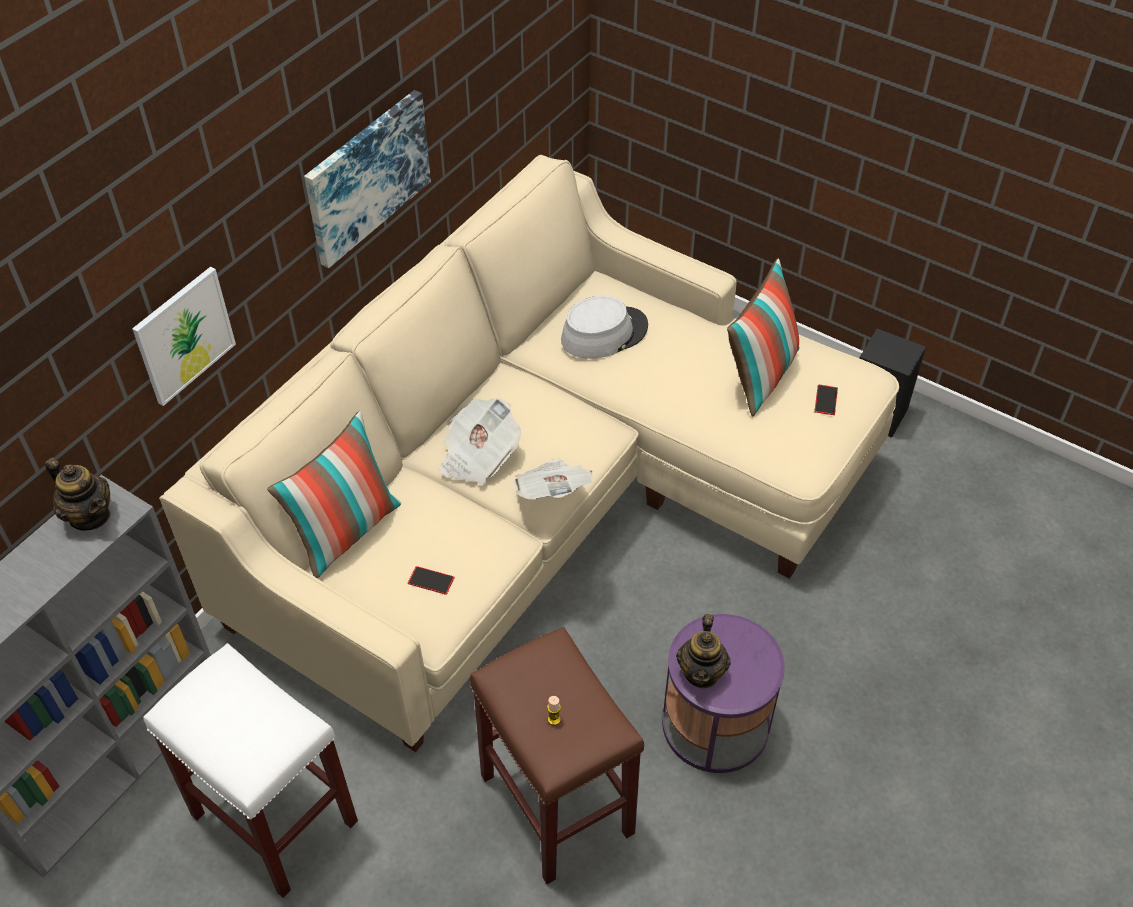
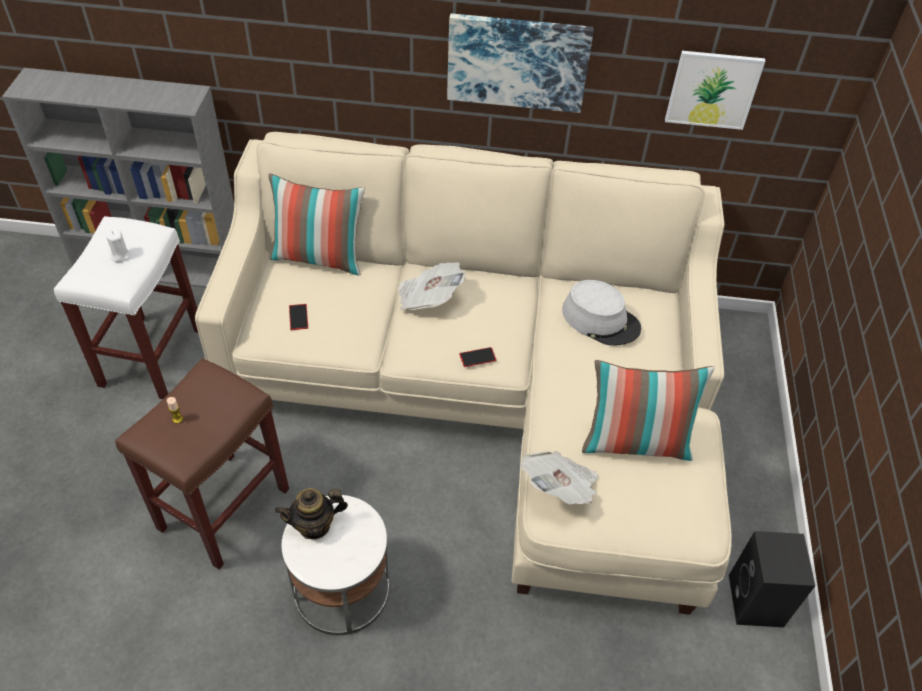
camera: 60 degrees right, 0 degrees up
teapot [45,458,111,531] -> none
picture [132,267,236,406] -> picture moved to [665,51,765,130]
newspaper [514,458,593,500] -> newspaper moved to [521,451,598,504]
purple side table [662,614,785,773] -> white side table [282,495,389,635]
phone [814,384,838,415] -> phone moved to [459,347,497,367]
none -> white candle [106,228,130,263]

